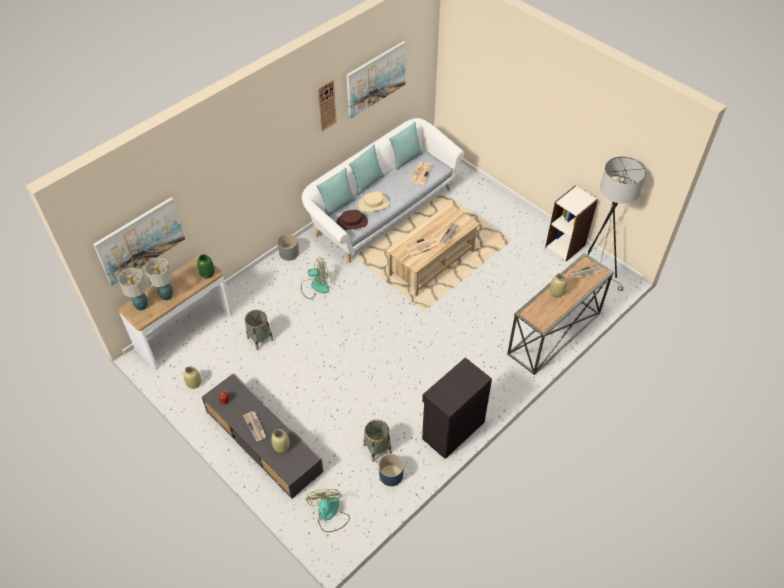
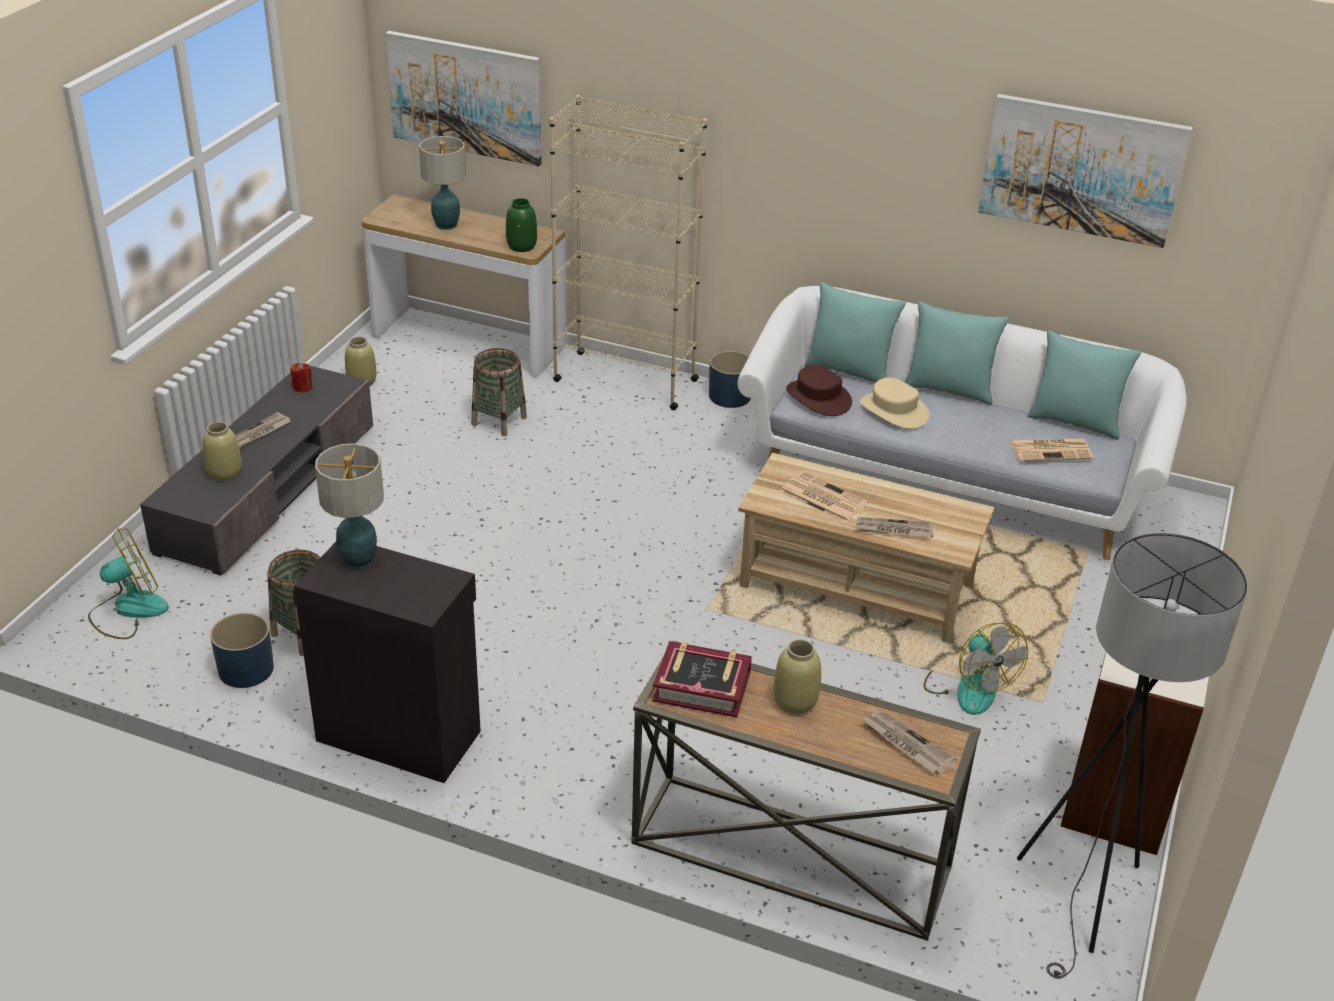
camera: 65 degrees right, 15 degrees down
table lamp [118,268,148,311] -> table lamp moved to [315,443,384,569]
grey planter [277,234,299,261] -> blue planter [709,351,751,408]
fan [301,257,329,299] -> fan moved to [924,623,1028,715]
wall clock [318,79,337,131] -> none
none -> beige bookcase [550,95,707,410]
none -> book [653,641,752,717]

